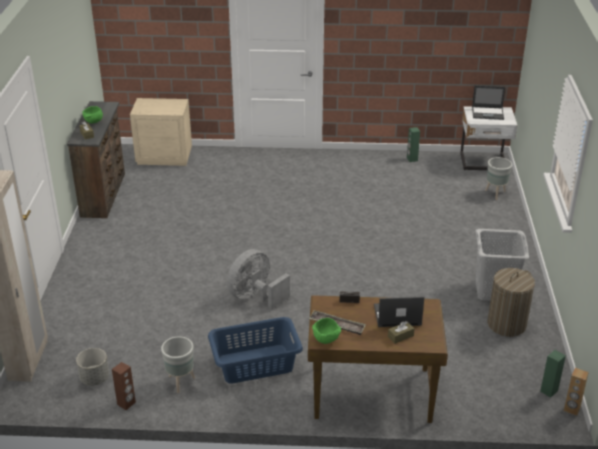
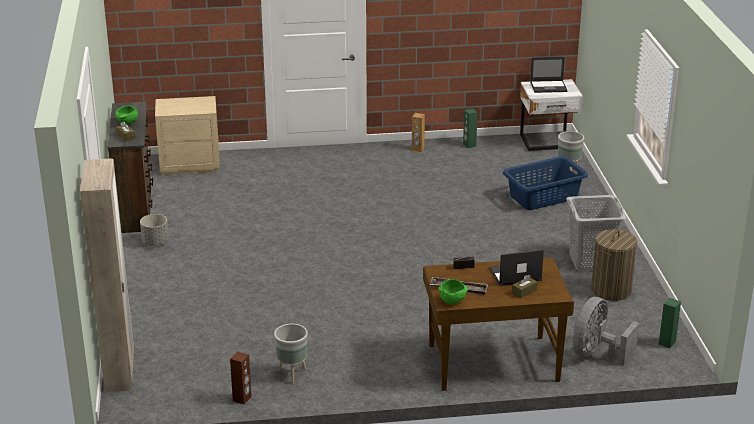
camera: 10 degrees left, 5 degrees down
grey planter [76,348,109,386] -> grey planter moved to [140,214,169,246]
blue laundry basket [208,317,303,384] -> blue laundry basket moved to [503,156,588,210]
grey fan [227,249,290,309] -> grey fan moved to [573,297,639,364]
brown speaker [564,368,589,416] -> brown speaker moved to [412,113,425,152]

